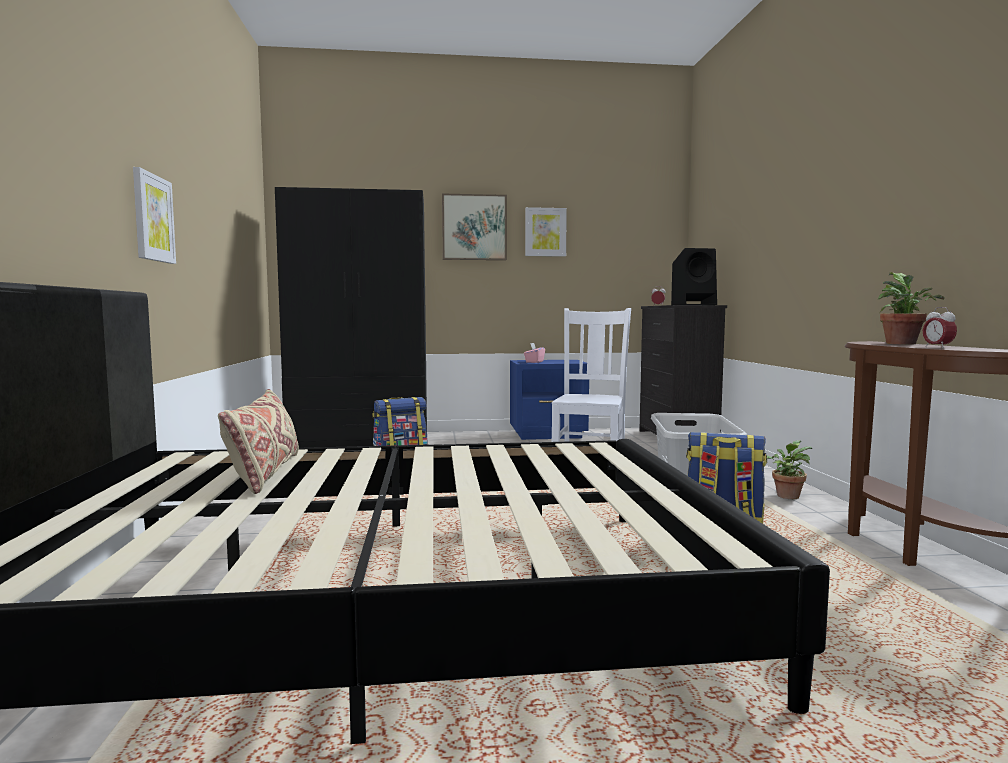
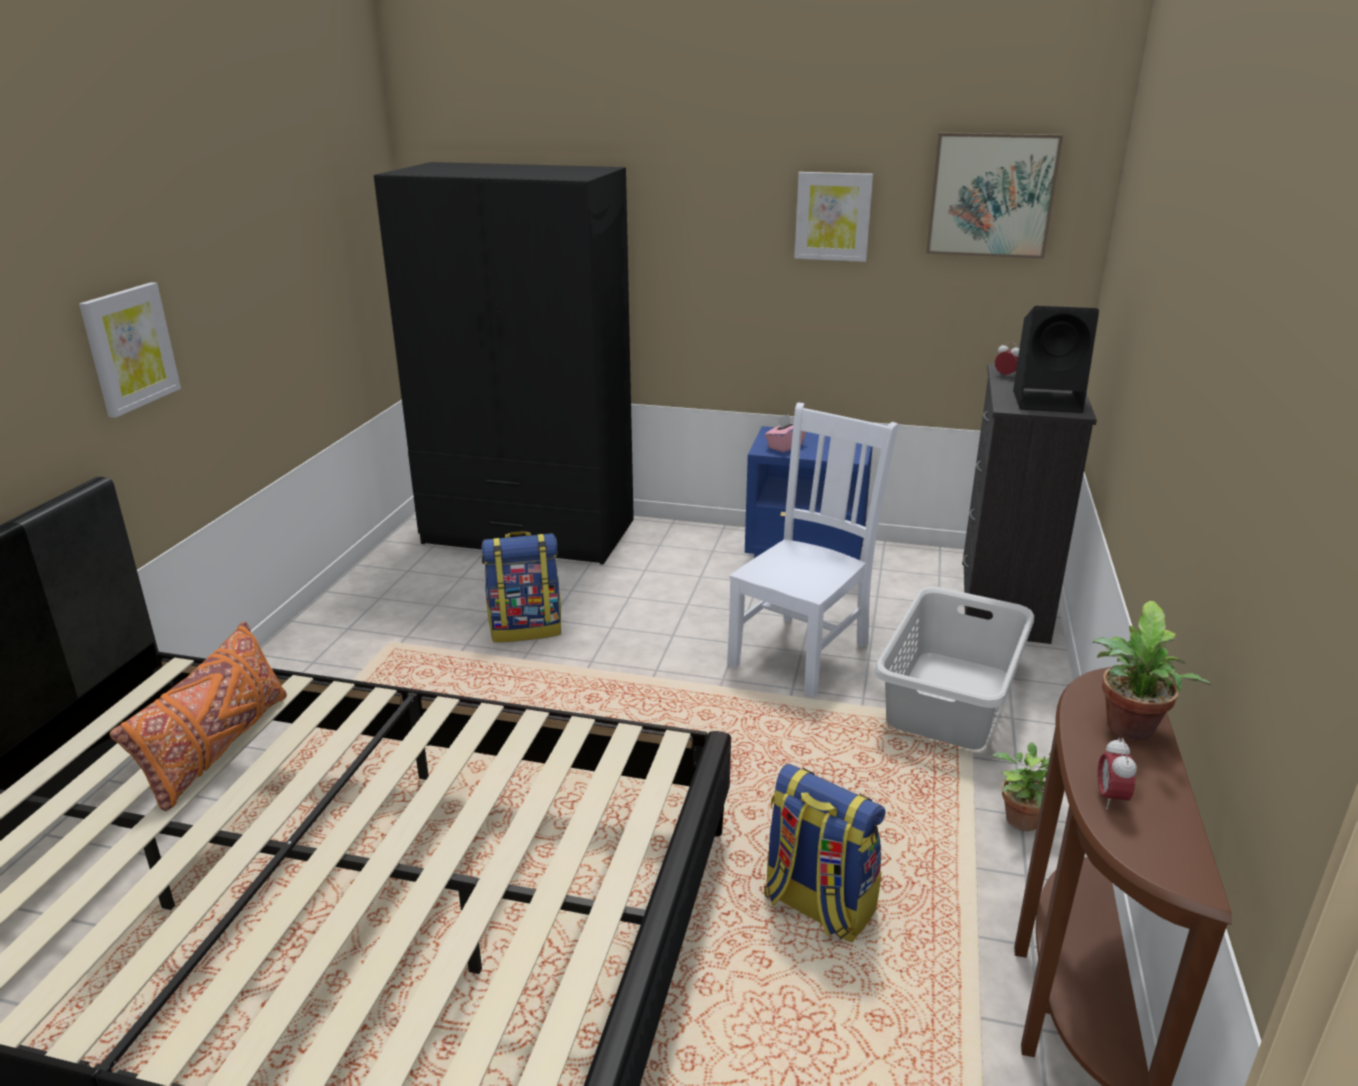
camera: 20 degrees right, 20 degrees up
beige pillow [218,389,299,494] -> orange pillow [110,621,287,811]
picture [442,193,507,260] -> picture moved to [926,132,1063,259]

